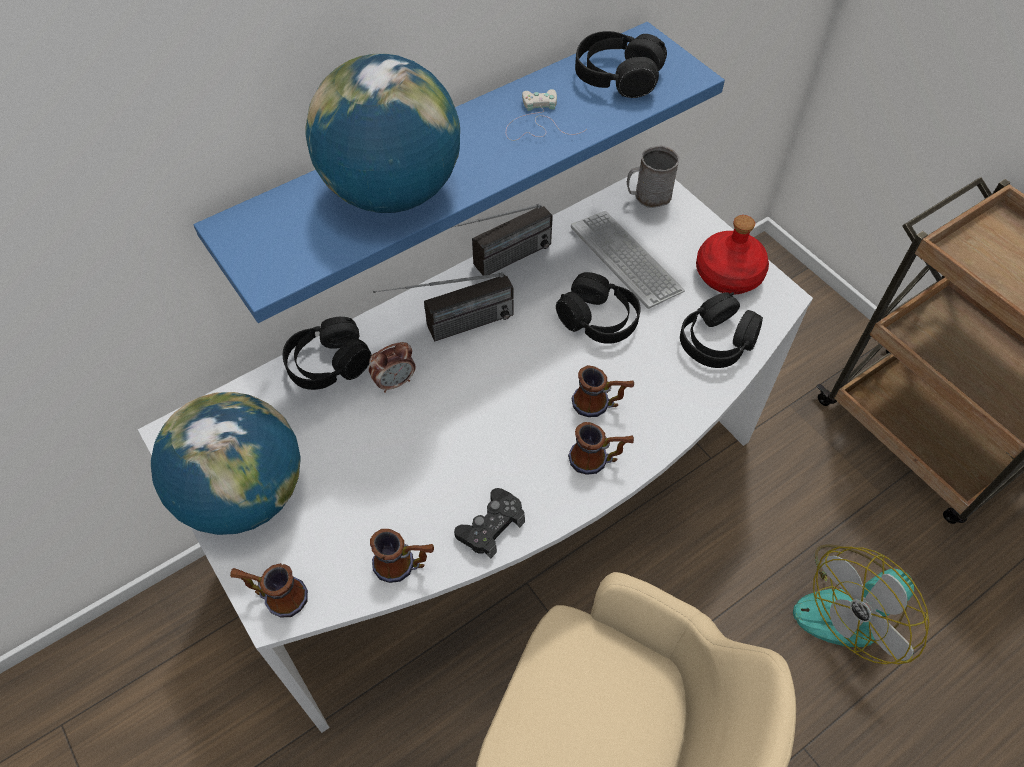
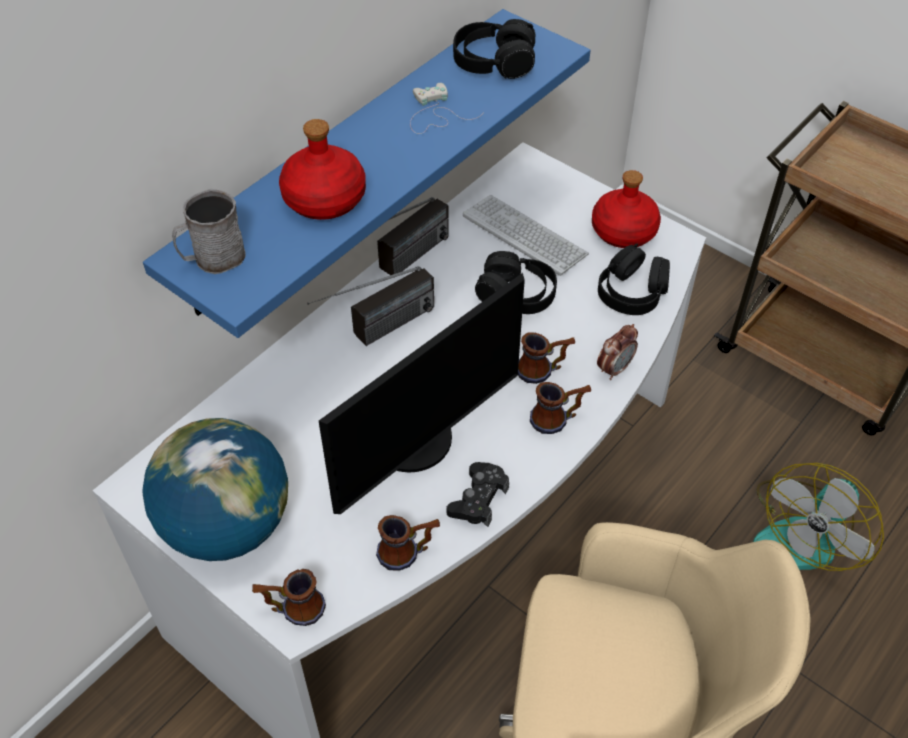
camera: 15 degrees left, 5 degrees down
black headphones [283,317,372,390] -> none
globe [306,54,460,213] -> red bottle [279,119,366,220]
alarm clock [369,342,416,393] -> alarm clock moved to [597,324,638,380]
grey mug [627,145,680,208] -> grey mug moved to [172,189,246,274]
none -> monitor [319,273,525,514]

